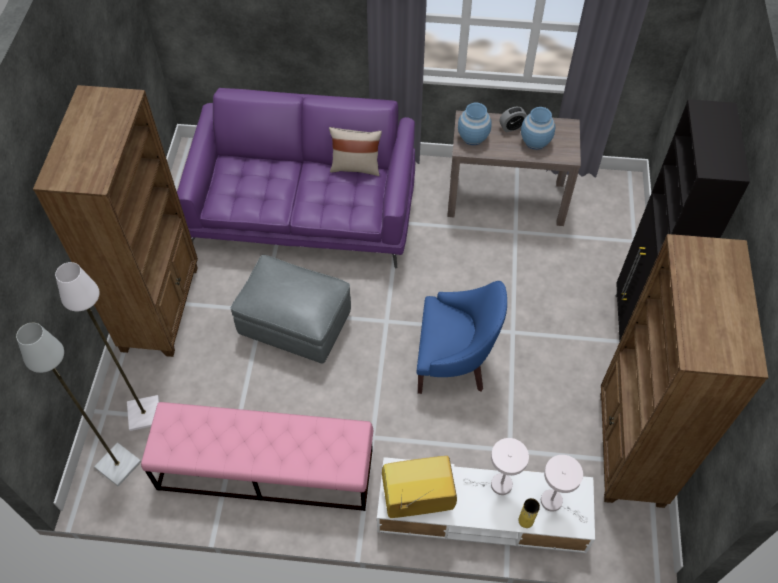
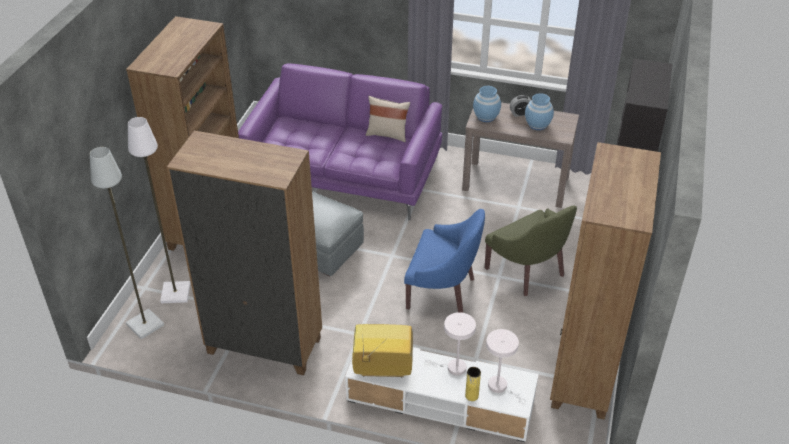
camera: 10 degrees right, 15 degrees down
pink bench [141,402,374,511] -> brown bookcase [167,131,322,375]
none -> green armchair [485,205,577,296]

